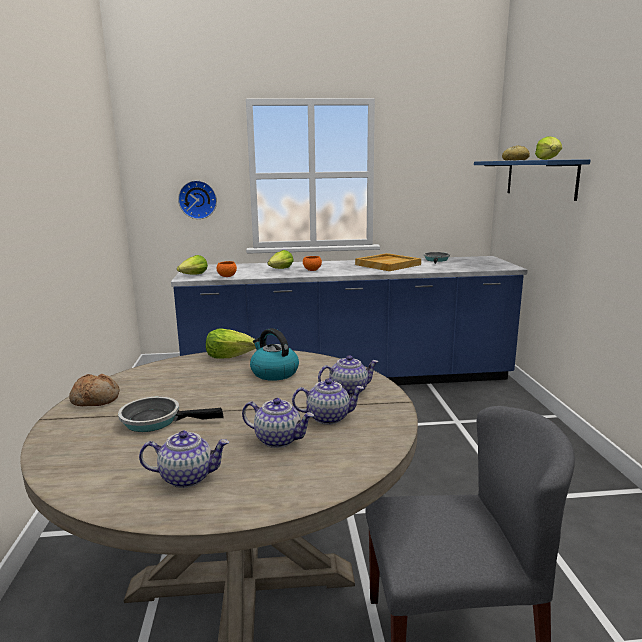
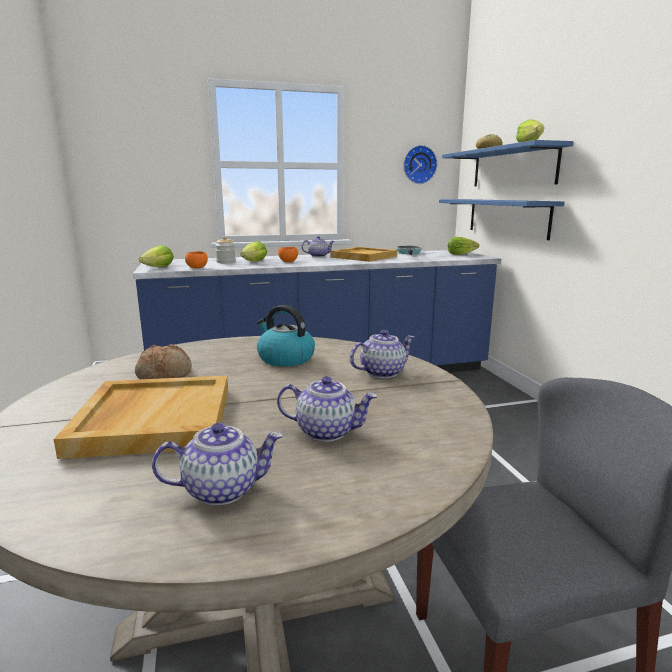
camera: 10 degrees left, 0 degrees up
bread [69,374,120,406] -> bread moved to [135,344,192,379]
frying pan [118,396,224,432] -> beige tray [54,376,228,459]
wall clock [178,180,217,219] -> wall clock moved to [403,145,437,184]
lettuce [206,329,256,358] -> lettuce moved to [448,237,479,255]
teapot [292,378,364,425] -> teapot moved to [302,236,335,257]
none -> jar [215,236,236,263]
none -> blue shelf [439,199,565,240]

